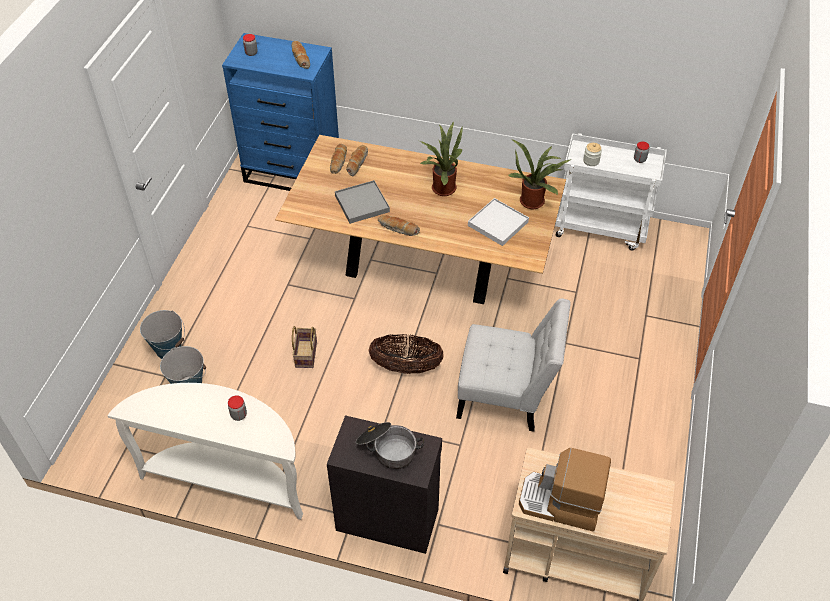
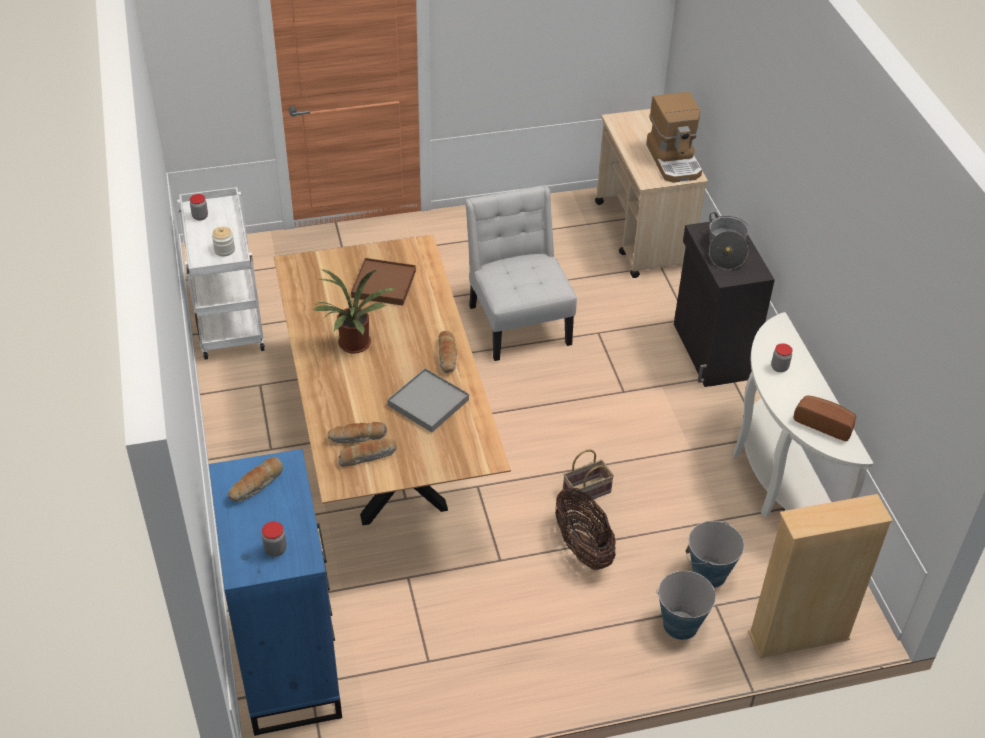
camera: 120 degrees left, 5 degrees down
basket [368,334,444,374] -> basket moved to [555,488,616,570]
white tray [468,198,529,246] -> brown tray [351,258,416,306]
potted plant [508,140,570,209] -> none
none -> beige bookcase [748,494,893,658]
none -> bread [794,395,856,441]

